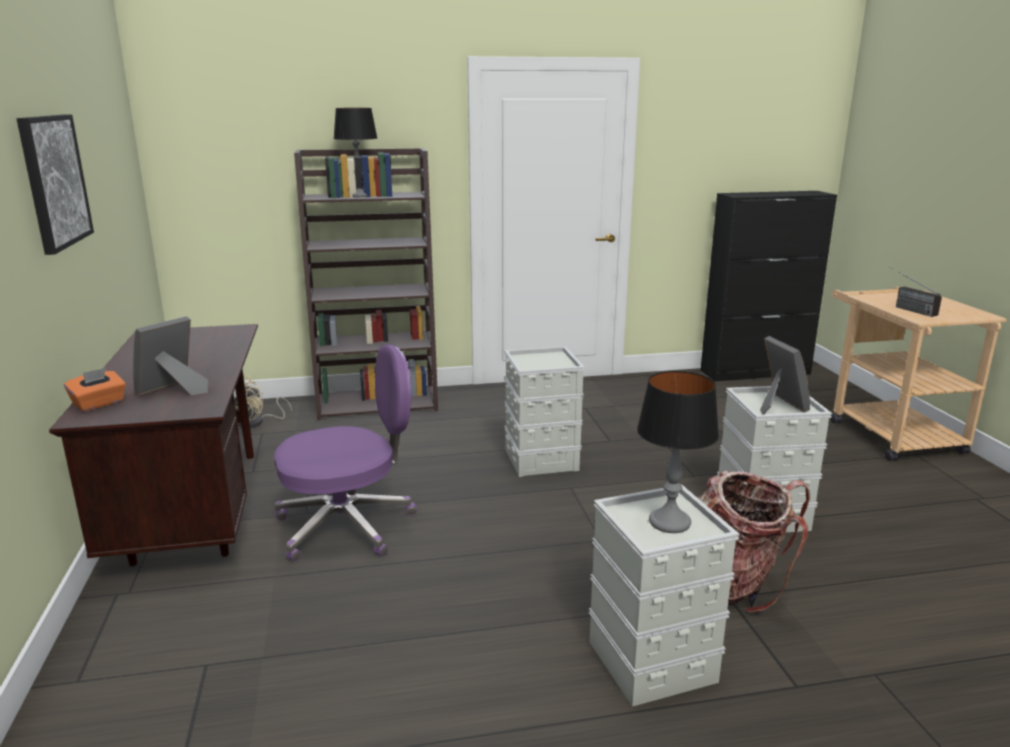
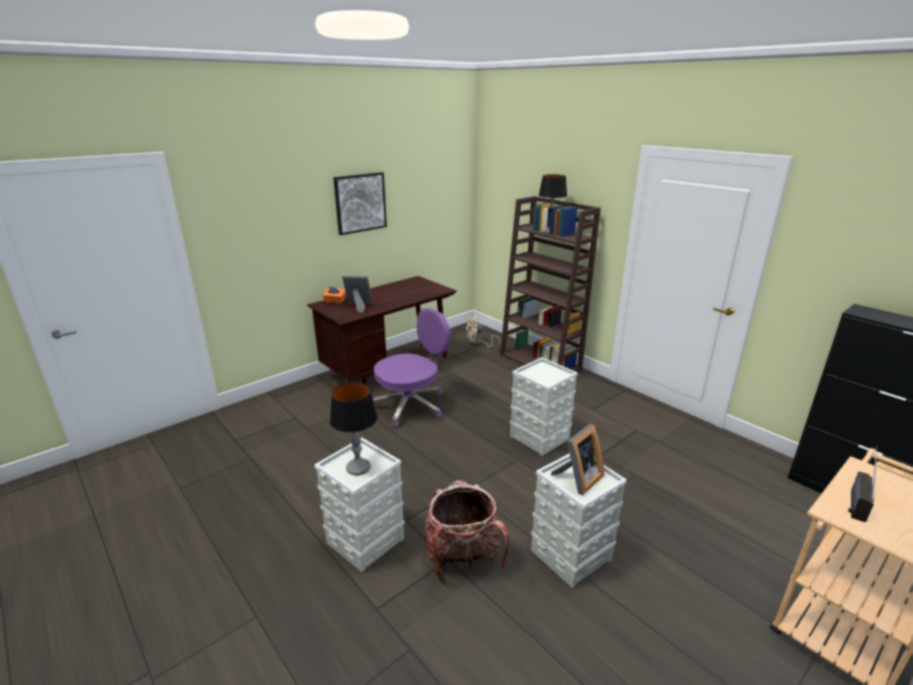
camera: 60 degrees right, 5 degrees up
purple office chair [274,345,417,562] -> purple office chair turned 75 degrees counterclockwise [373,308,451,428]

